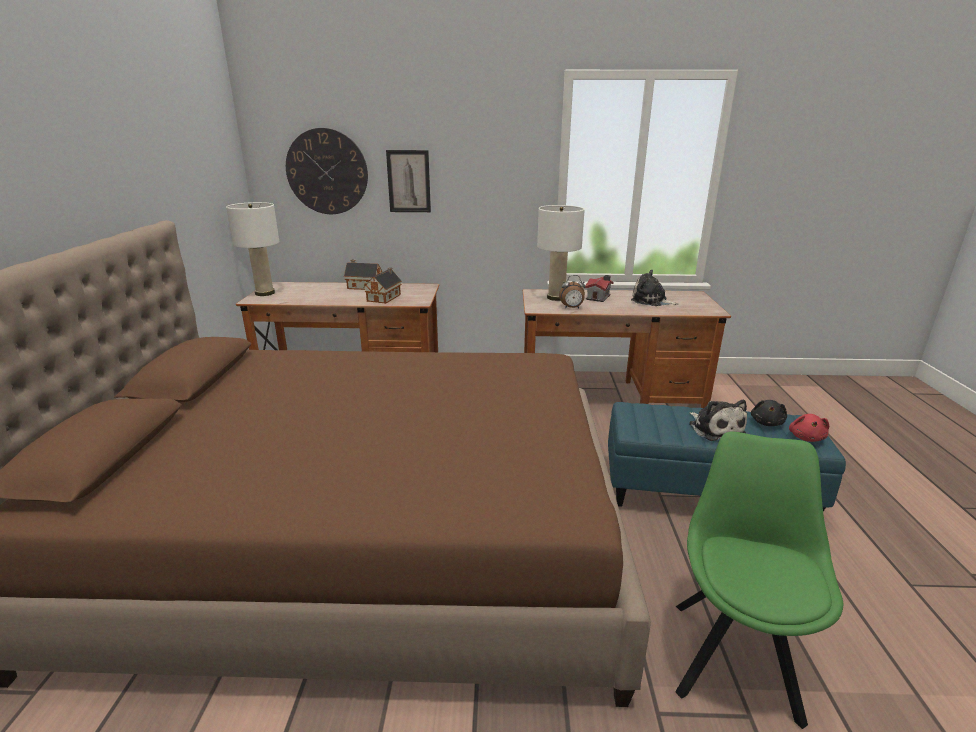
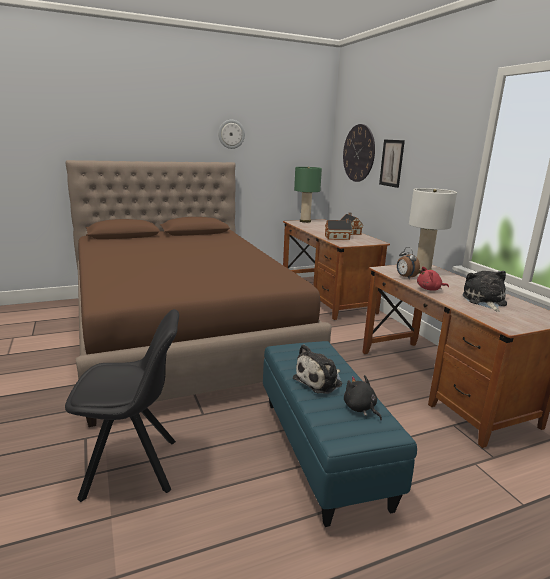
camera: 65 degrees right, 5 degrees down
white table lamp [226,202,279,296] -> green table lamp [294,167,322,223]
toy house [585,275,614,302] -> none
green chair [675,432,843,729] -> black chair [65,309,179,502]
black plush toy [751,400,787,426] -> black plush toy turned 60 degrees clockwise [344,375,382,420]
red plush toy [789,414,829,442] -> red plush toy moved to [417,267,449,291]
none -> wall clock [218,120,245,149]

